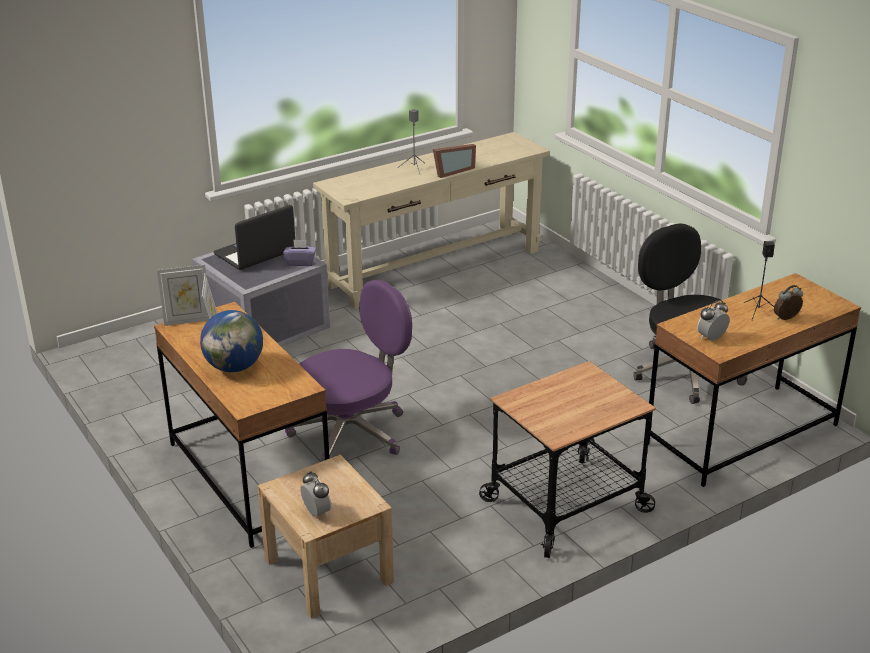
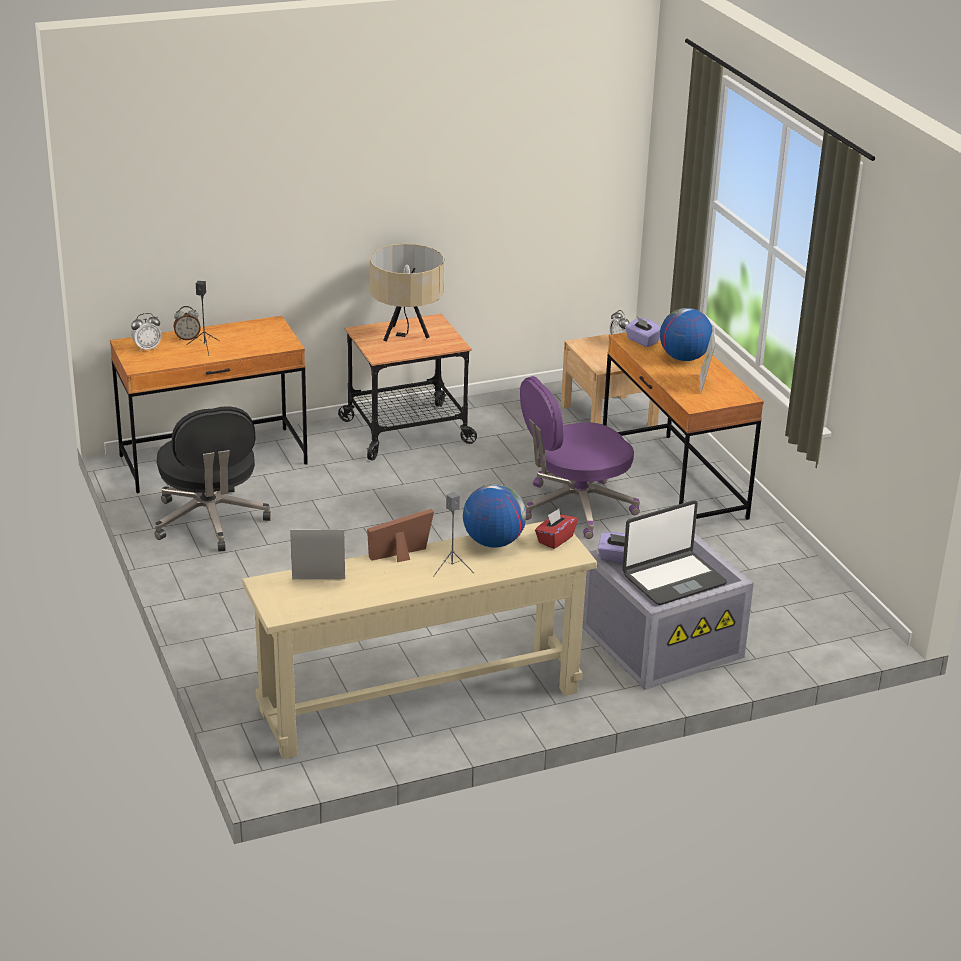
camera: 170 degrees left, 0 degrees up
picture frame [157,265,209,326] -> picture frame moved to [290,529,345,579]
alarm clock [697,300,730,341] -> alarm clock moved to [131,313,161,352]
none -> beige table lamp [370,244,444,342]
none -> globe [463,484,526,548]
none -> red tissue box [535,509,578,549]
none -> purple tissue box [625,317,661,347]

